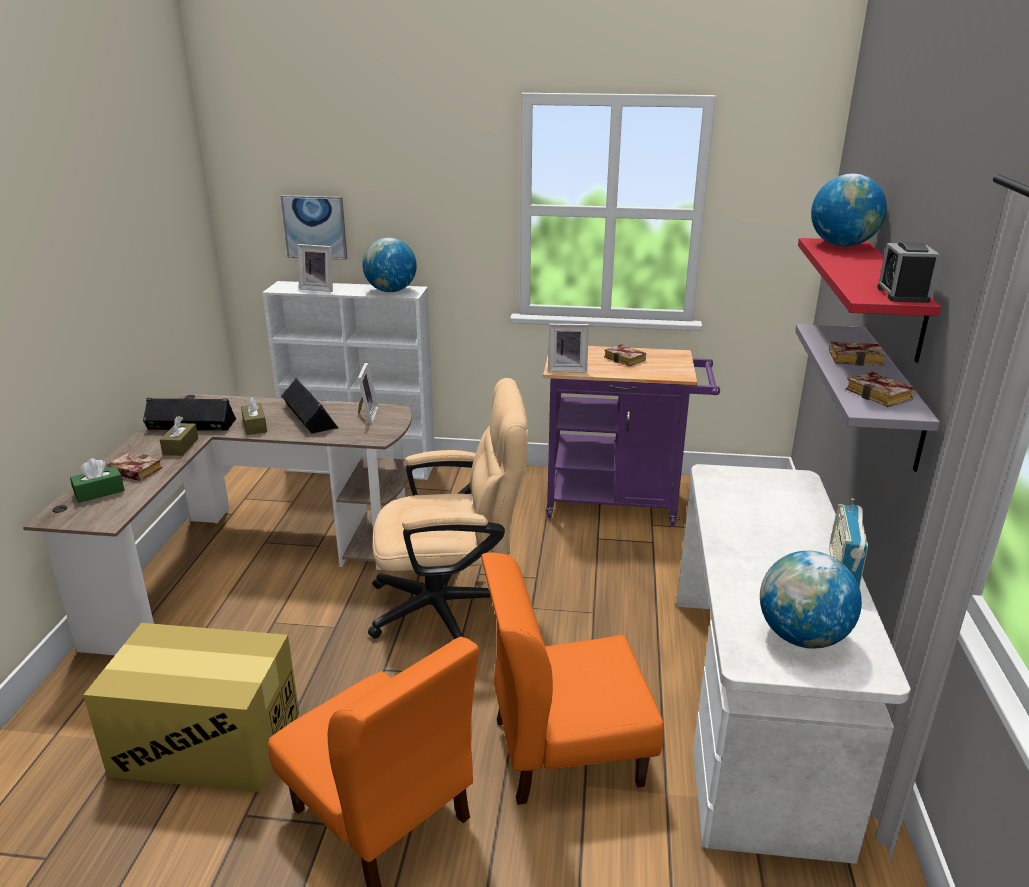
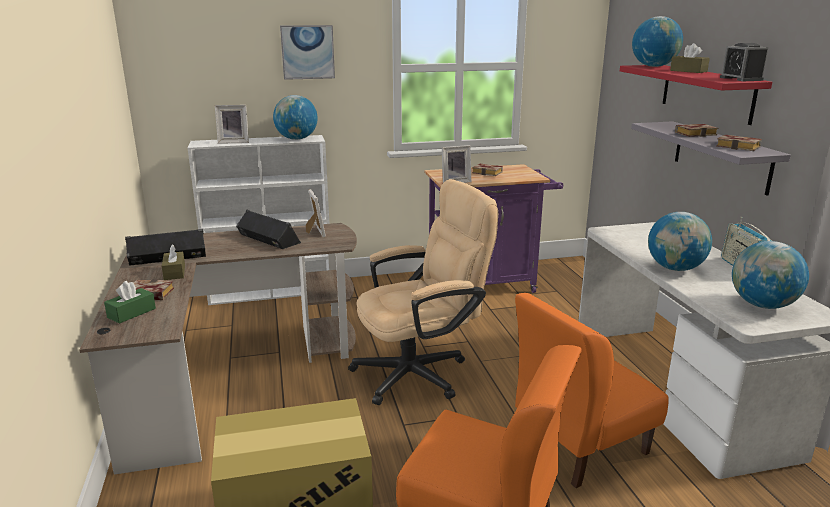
camera: 20 degrees left, 5 degrees down
brown tissue box [241,397,267,435] -> brown tissue box moved to [670,43,710,73]
picture [281,195,348,260] -> picture moved to [280,25,335,80]
none -> globe [648,212,712,271]

